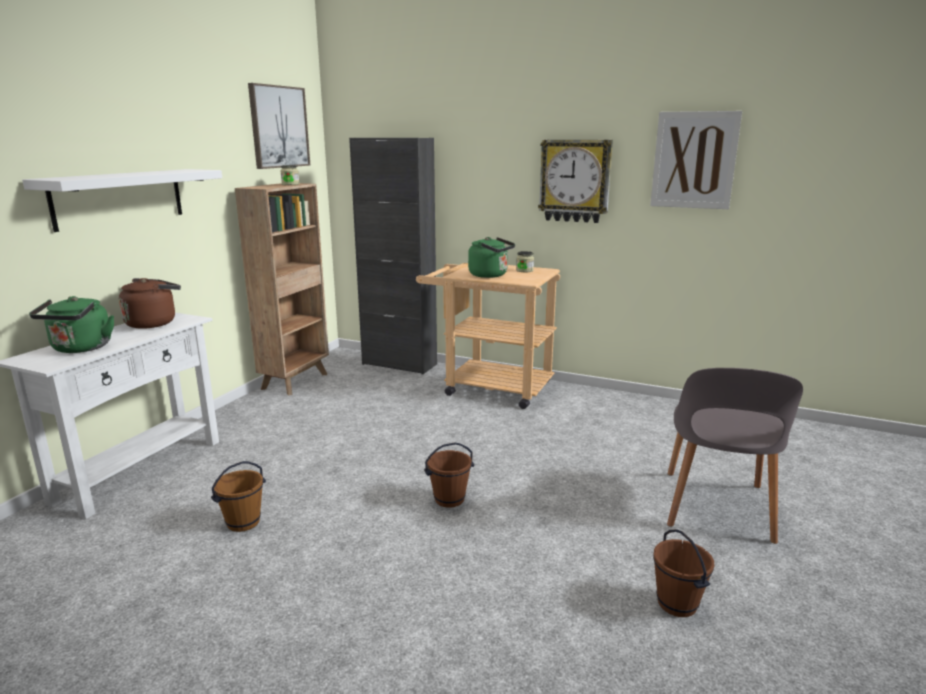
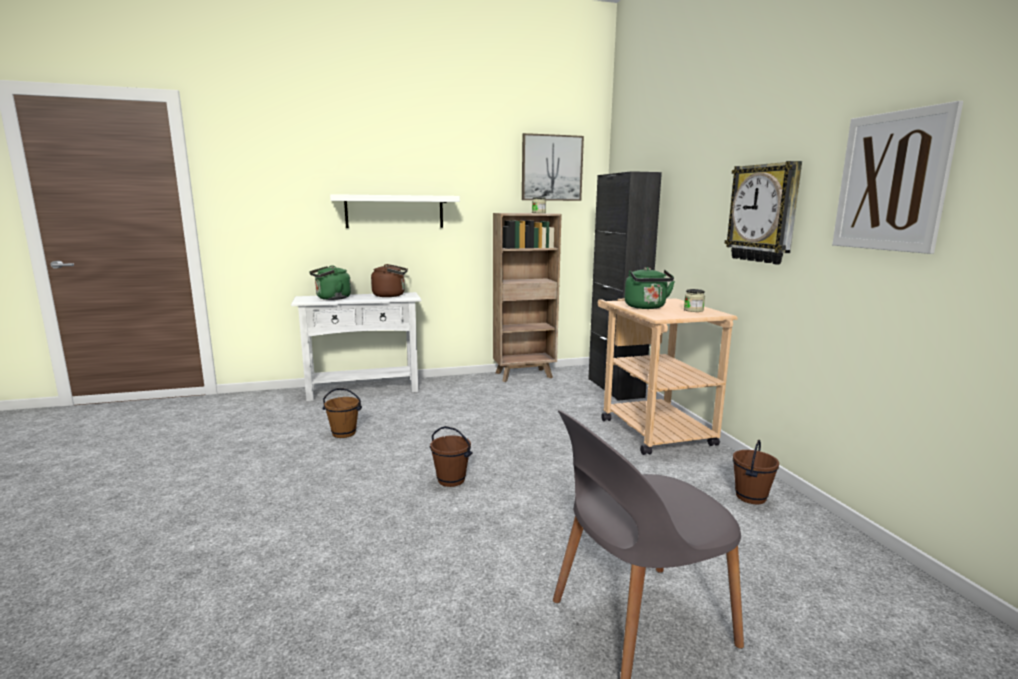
camera: 50 degrees right, 5 degrees down
brown bucket [653,529,714,617] -> brown bucket moved to [733,440,779,504]

